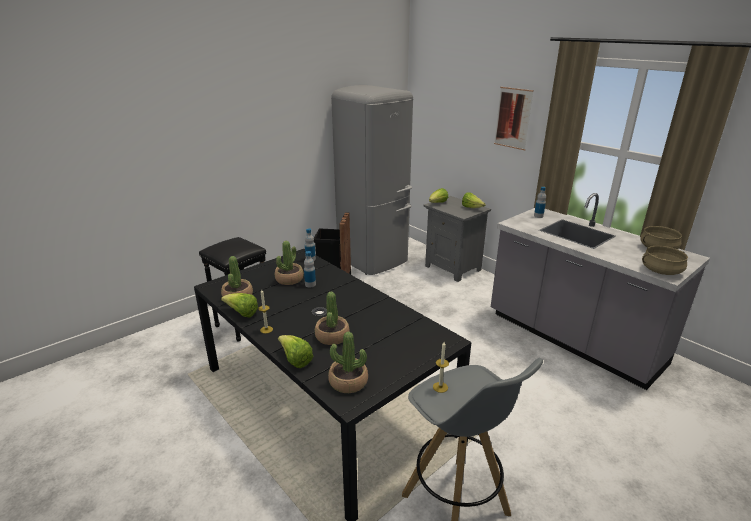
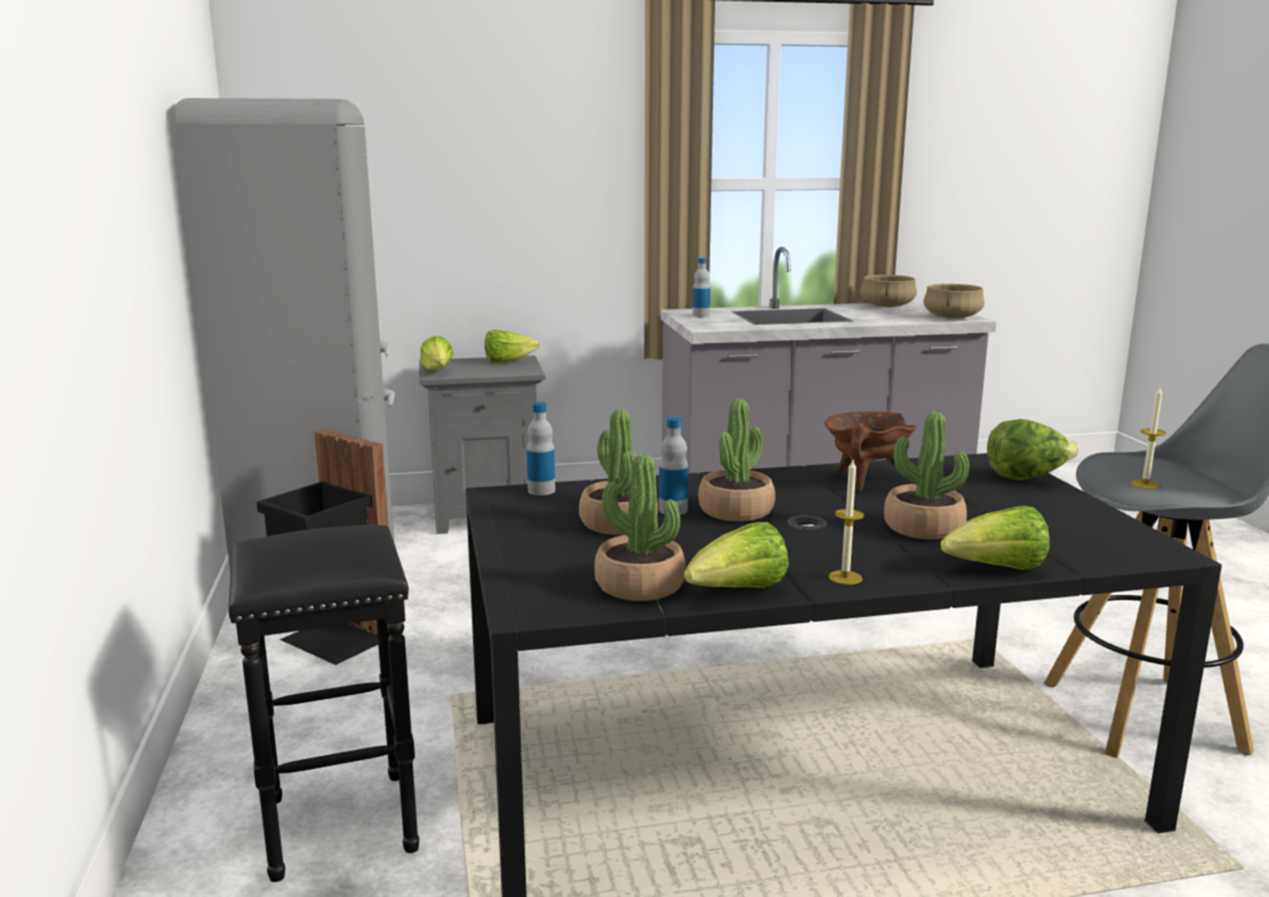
camera: 60 degrees left, 10 degrees down
potted plant [328,332,368,393] -> potted plant moved to [698,399,775,522]
picture [494,87,534,150] -> none
none -> brown cooking pot [824,411,917,491]
none -> lettuce [987,419,1079,480]

